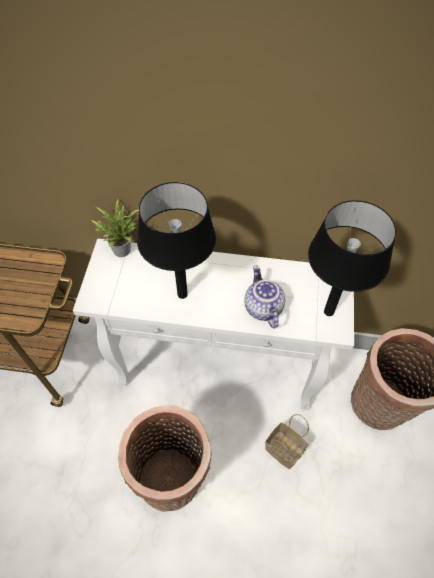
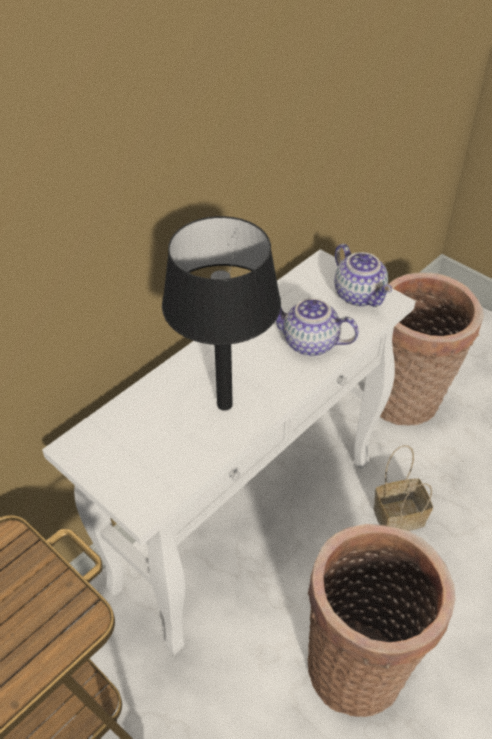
camera: 55 degrees left, 10 degrees down
potted plant [90,199,139,257] -> none
black table lamp [308,200,396,316] -> teapot [335,244,392,307]

